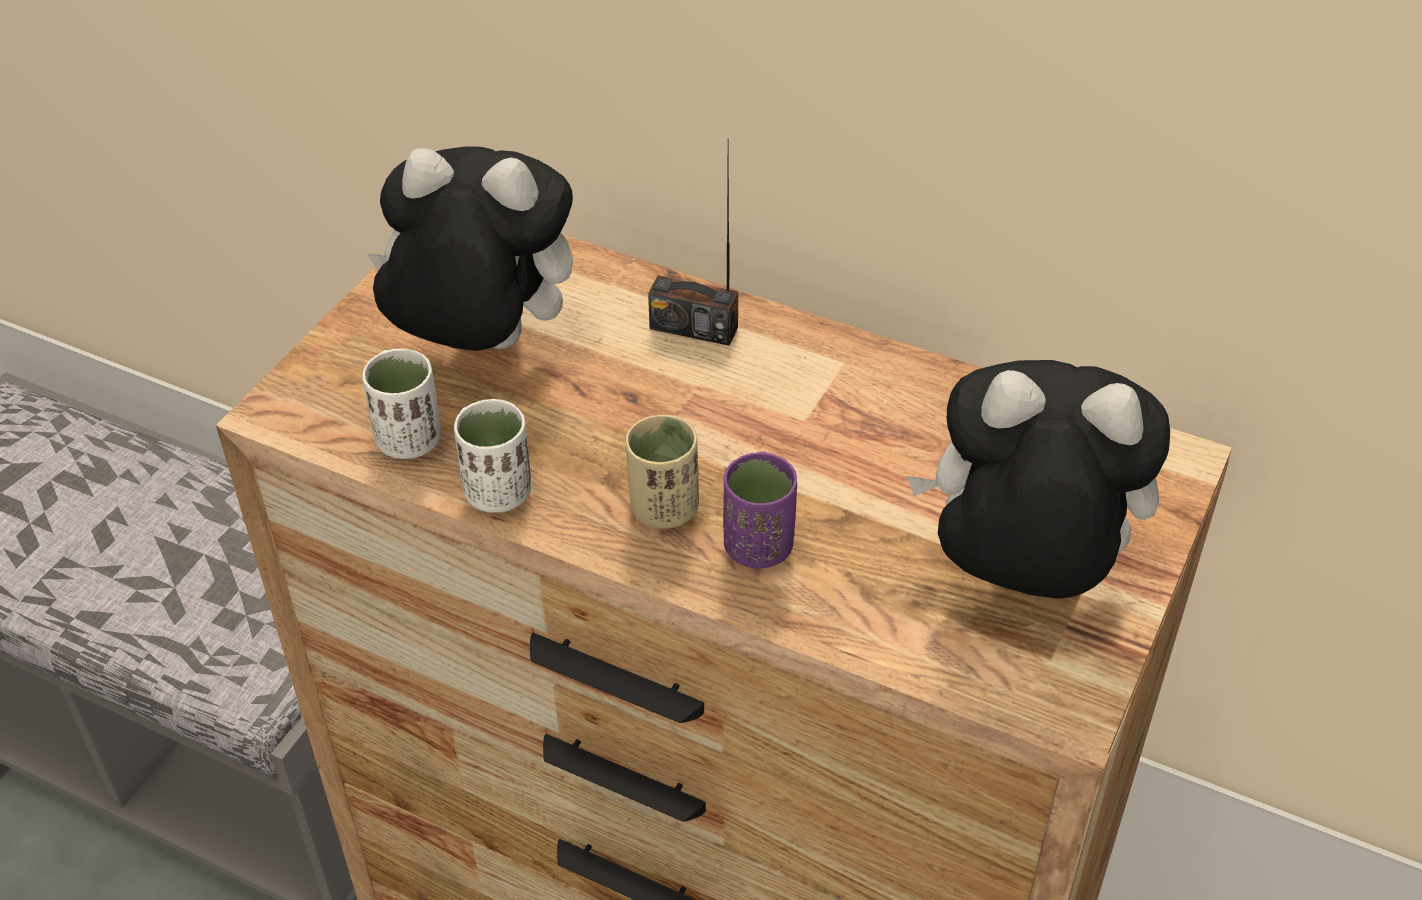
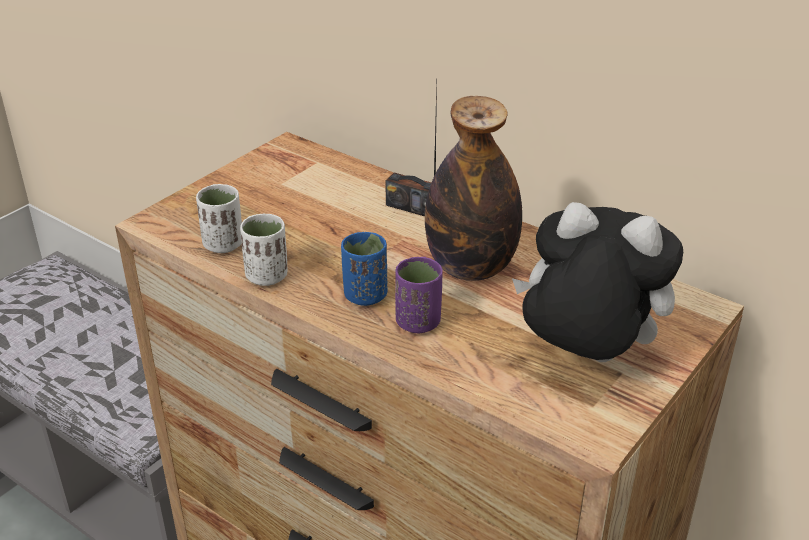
camera: 10 degrees right, 10 degrees down
plush toy [367,146,573,351] -> none
beige cup [625,415,699,529] -> blue cup [341,232,387,306]
none -> bottle [425,96,522,281]

